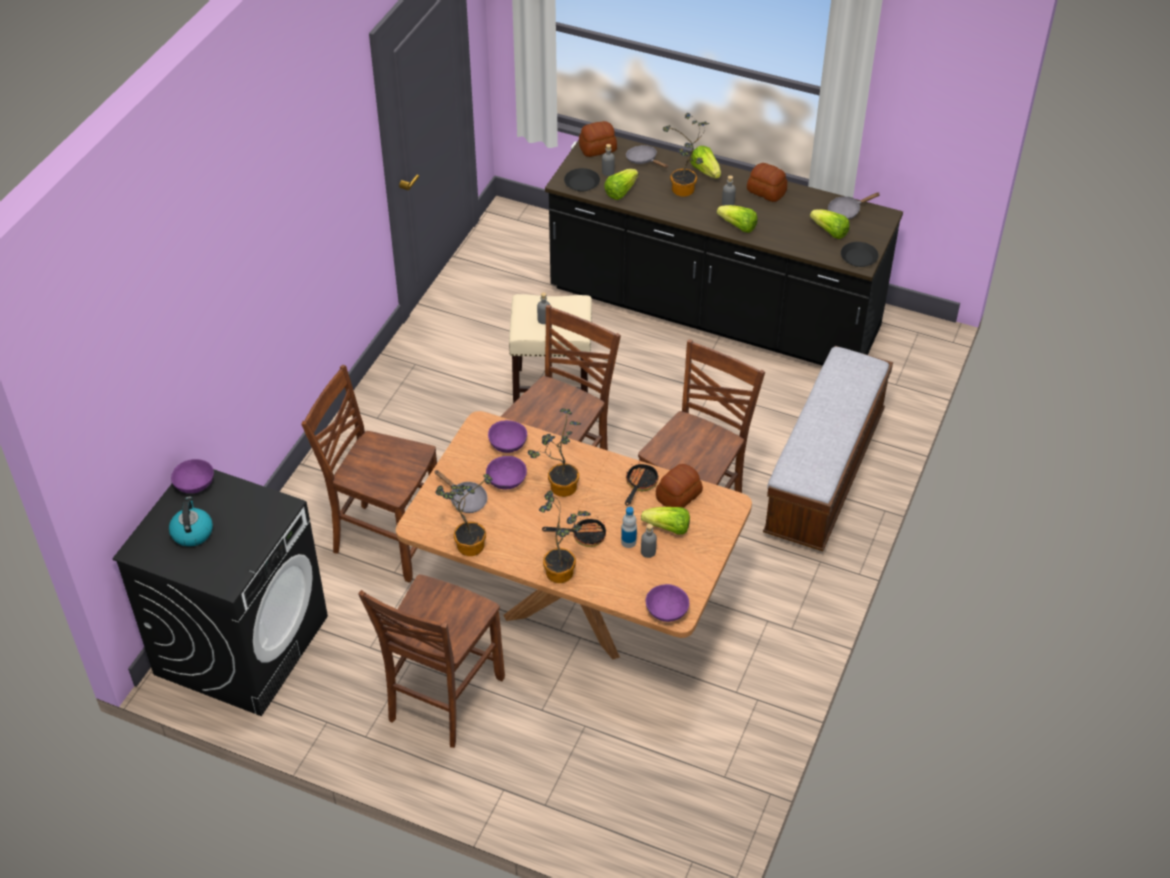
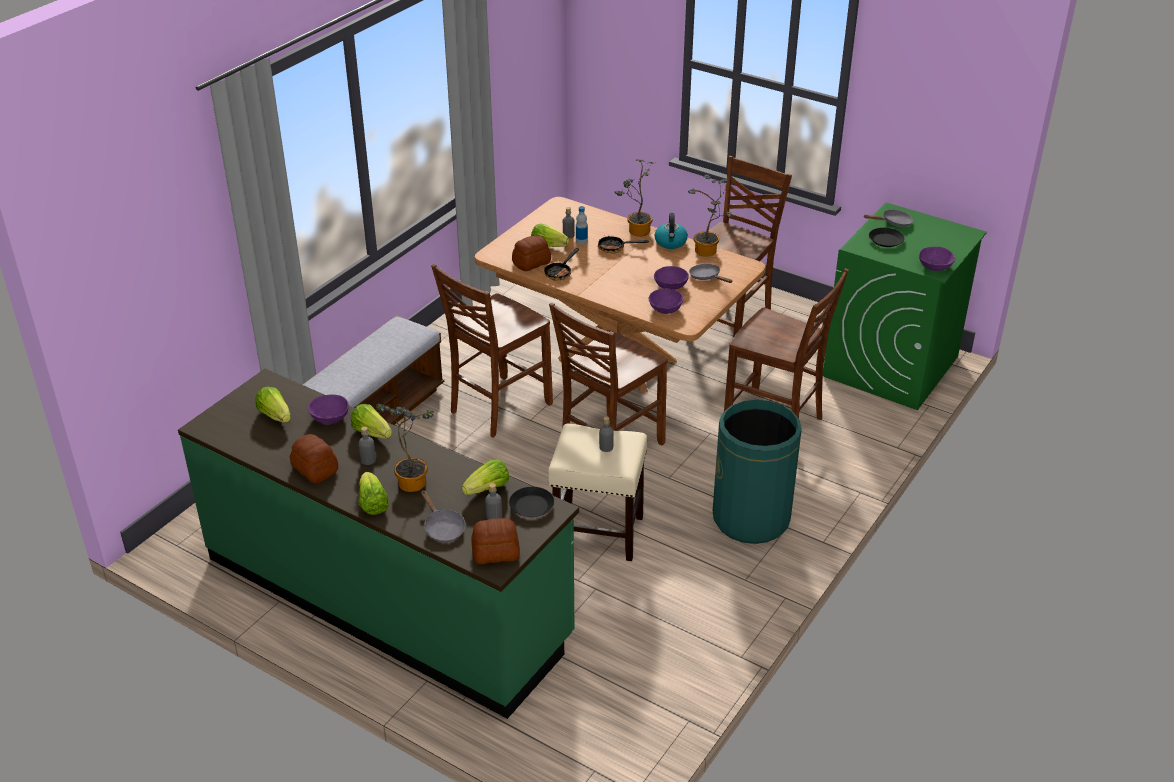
camera: 170 degrees left, 10 degrees down
black washing machine [112,469,328,716] -> green washing machine [823,202,987,410]
kettle [169,496,213,547] -> kettle moved to [654,213,688,249]
potted plant [528,408,581,497] -> none
black counter [545,136,903,366] -> green counter [178,369,579,719]
purple bowl [646,584,689,622] -> purple bowl moved to [308,394,349,424]
grey frying pan [828,192,880,219] -> grey frying pan moved to [864,209,913,227]
black plate [841,242,879,267] -> black plate moved to [869,228,905,247]
none -> green trash can [713,400,802,544]

